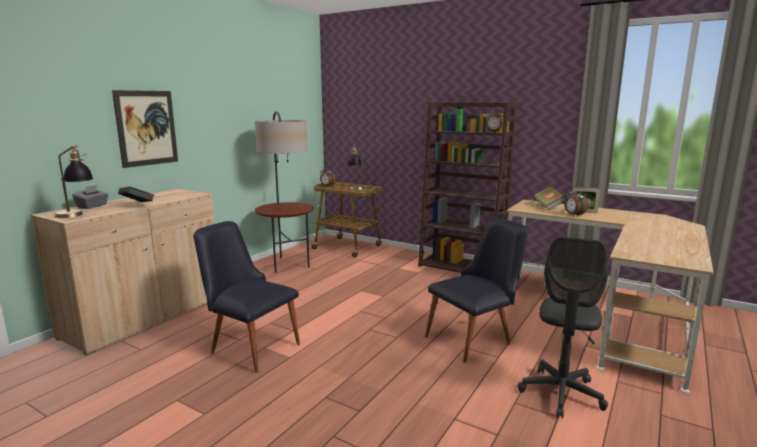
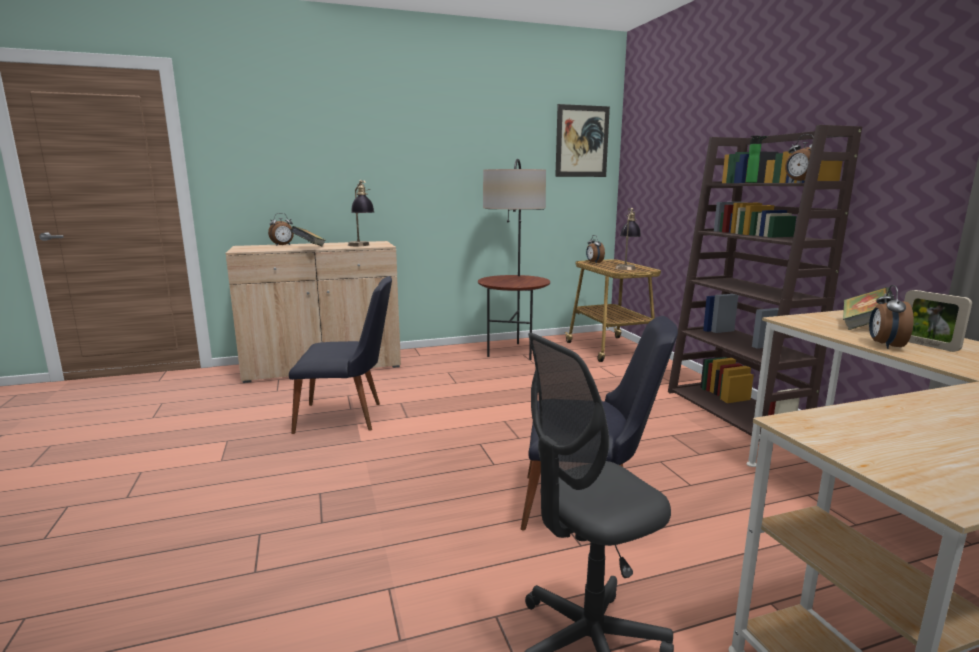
camera: 40 degrees right, 0 degrees up
table lamp [55,145,93,218] -> table lamp moved to [348,180,374,246]
grey tissue box [72,185,108,209] -> alarm clock [268,213,294,246]
picture [112,90,178,168] -> picture moved to [555,104,610,177]
black chair [193,221,300,373] -> black chair turned 105 degrees clockwise [289,276,392,434]

